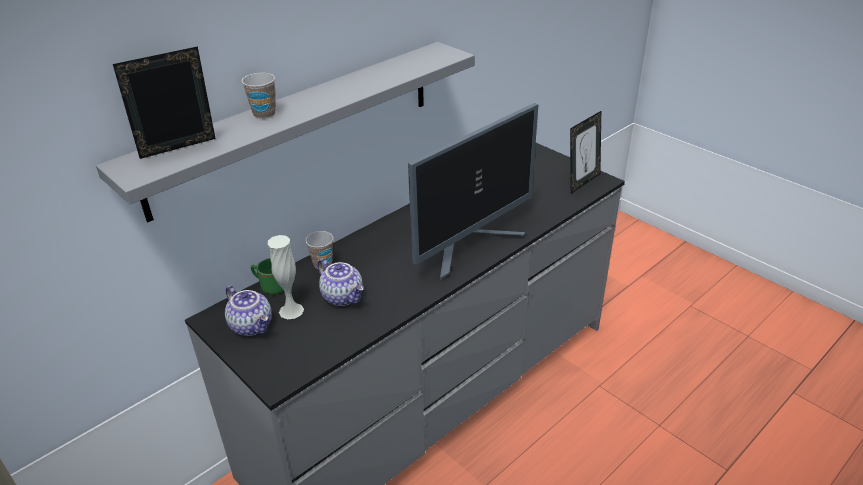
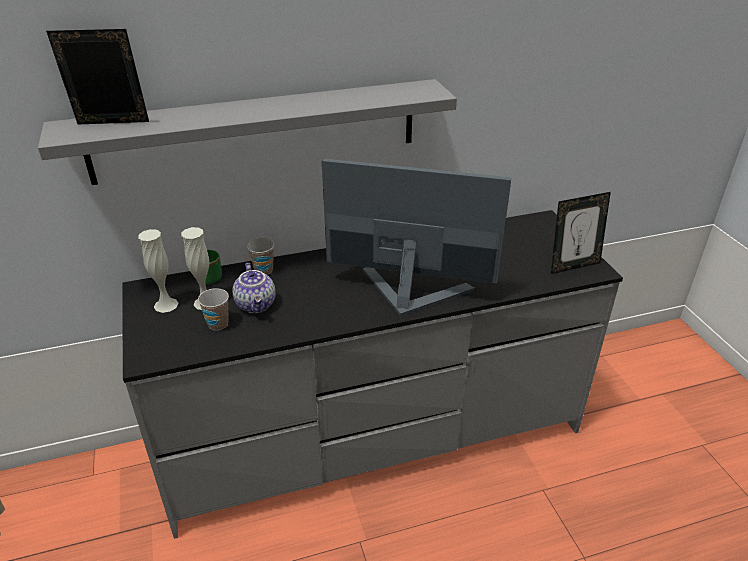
camera: 25 degrees right, 0 degrees up
teapot [225,286,272,336] -> white vase [138,229,179,313]
cup [241,73,276,119] -> cup moved to [198,288,229,331]
monitor [408,103,538,280] -> monitor turned 150 degrees counterclockwise [322,159,511,316]

